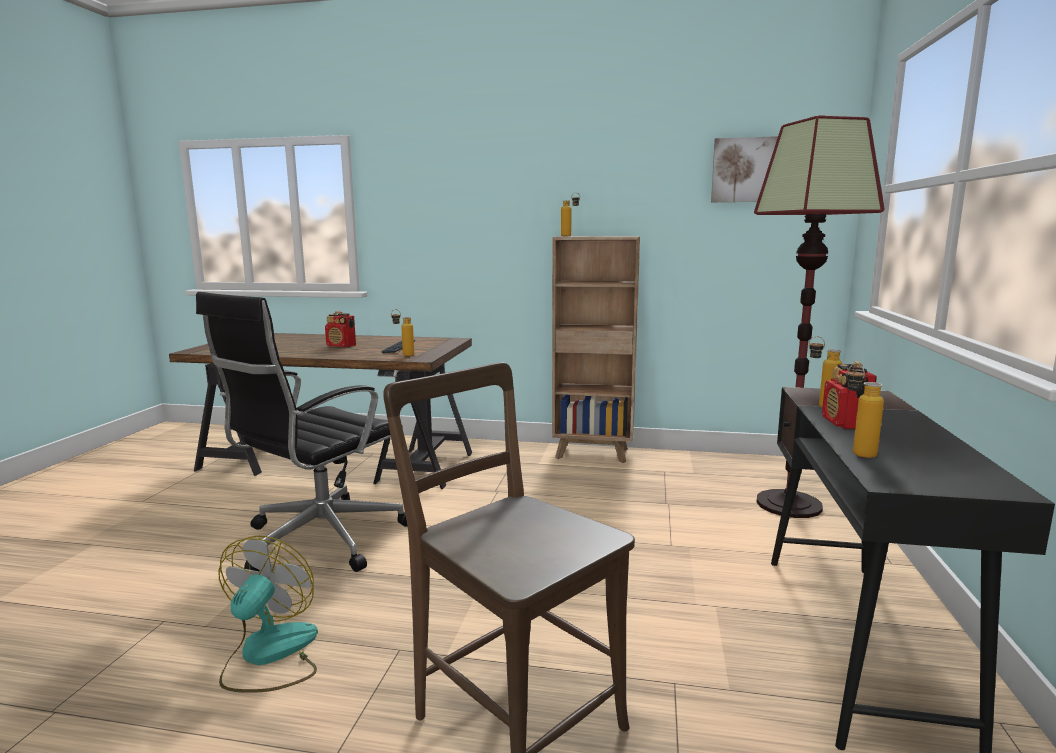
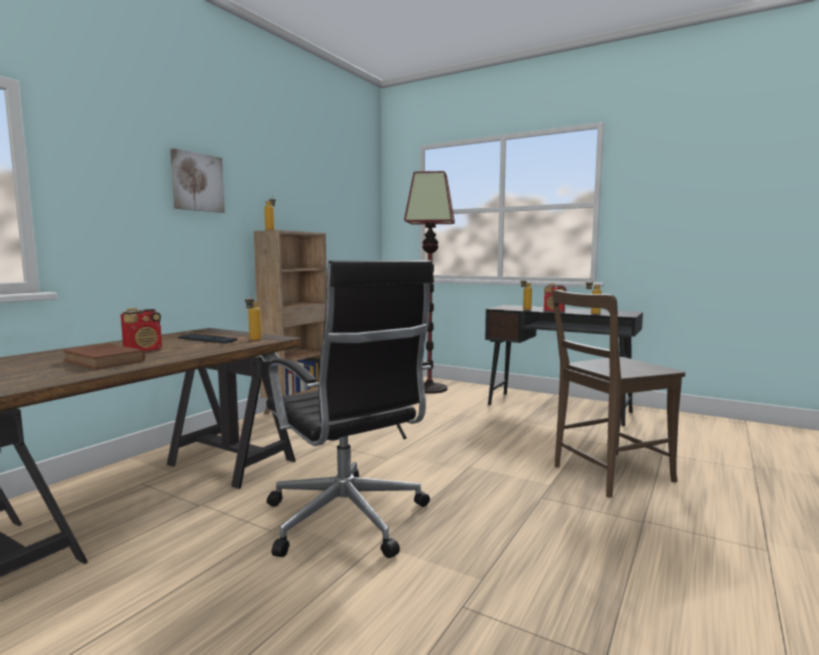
camera: 70 degrees left, 5 degrees down
fan [218,536,318,693] -> none
picture [711,136,778,202] -> picture moved to [170,148,225,213]
none -> brown book [63,344,145,369]

